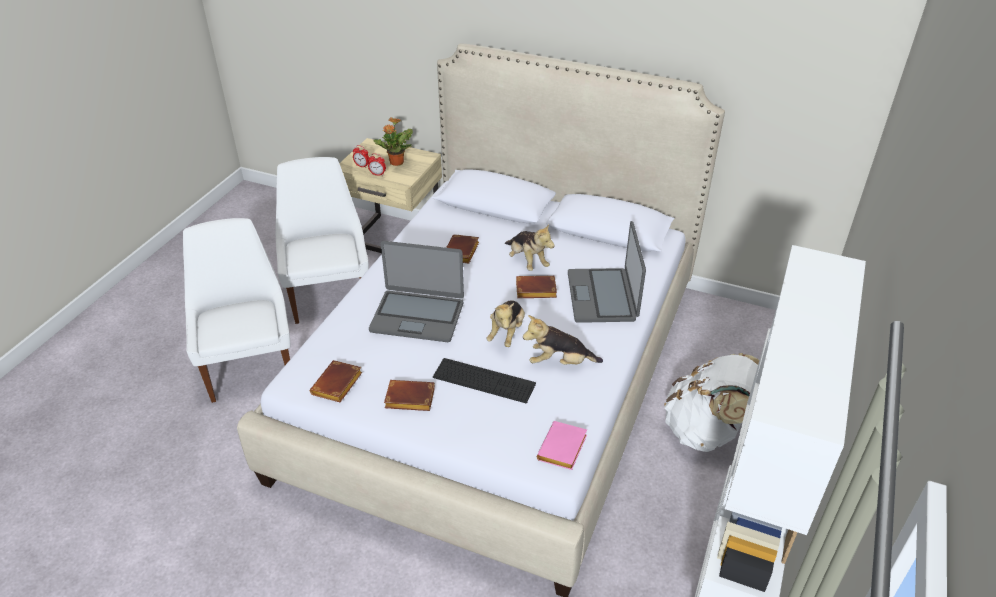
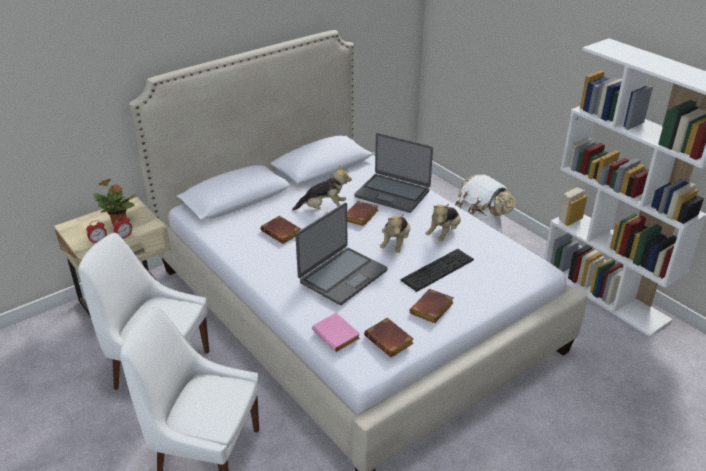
camera: 60 degrees left, 5 degrees down
plush toy [486,300,525,347] -> plush toy turned 60 degrees clockwise [380,214,410,253]
pink book [537,421,587,470] -> pink book moved to [312,313,360,352]

